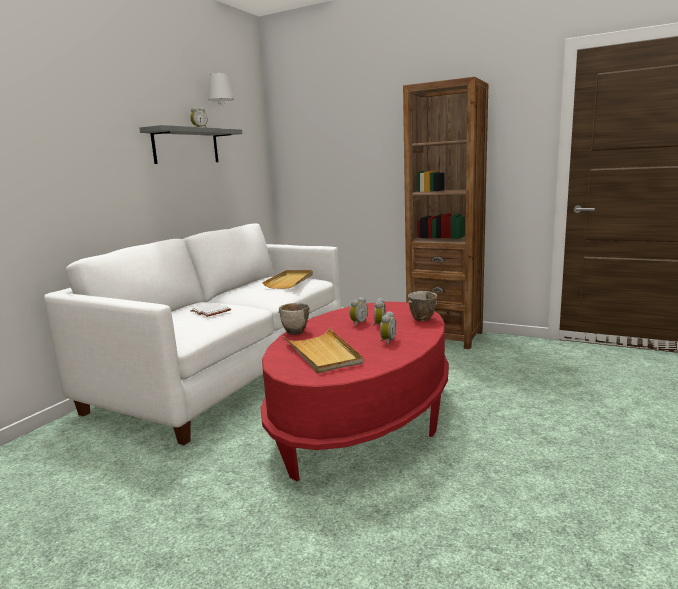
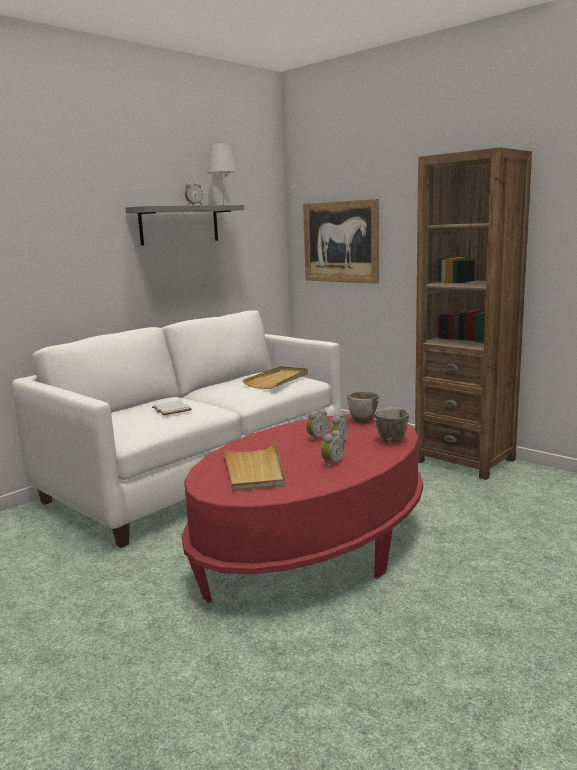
camera: 15 degrees right, 0 degrees up
bowl [278,303,311,335] -> bowl moved to [347,391,380,424]
none -> picture [303,199,379,284]

